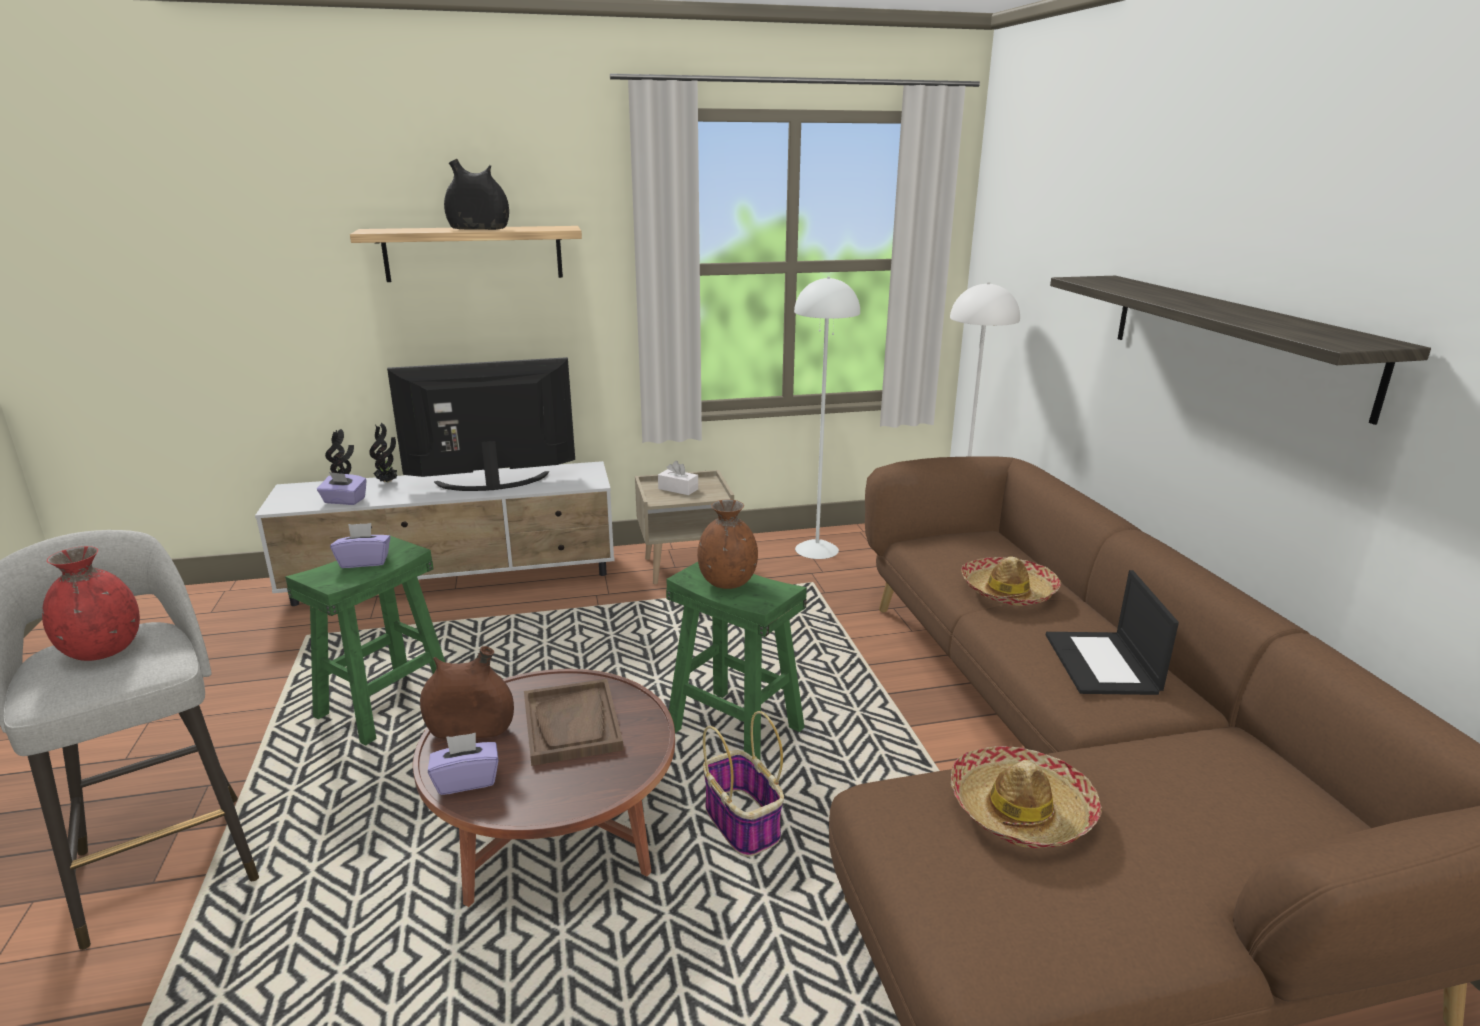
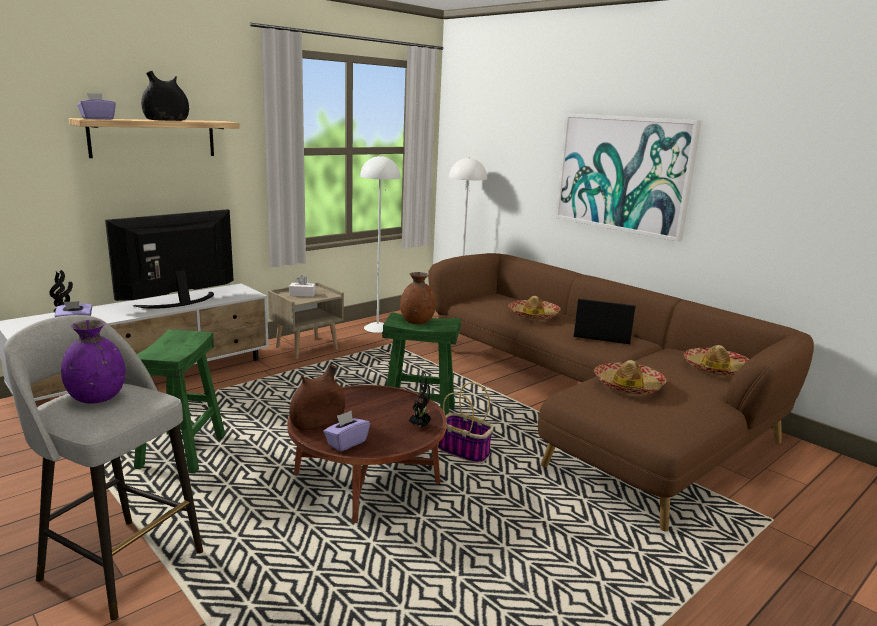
camera: 30 degrees left, 5 degrees down
red vase [42,546,140,661] -> purple vase [61,320,126,404]
purple tissue box [330,523,391,568] -> purple tissue box moved to [77,93,116,120]
potted plant [369,423,397,483] -> potted plant moved to [409,369,431,427]
brown tray [524,679,624,766] -> none
laptop [1046,570,1179,695] -> laptop turned 135 degrees clockwise [573,299,636,344]
shelf [1050,276,1431,425] -> picture [555,113,702,242]
none -> hat [684,345,749,376]

